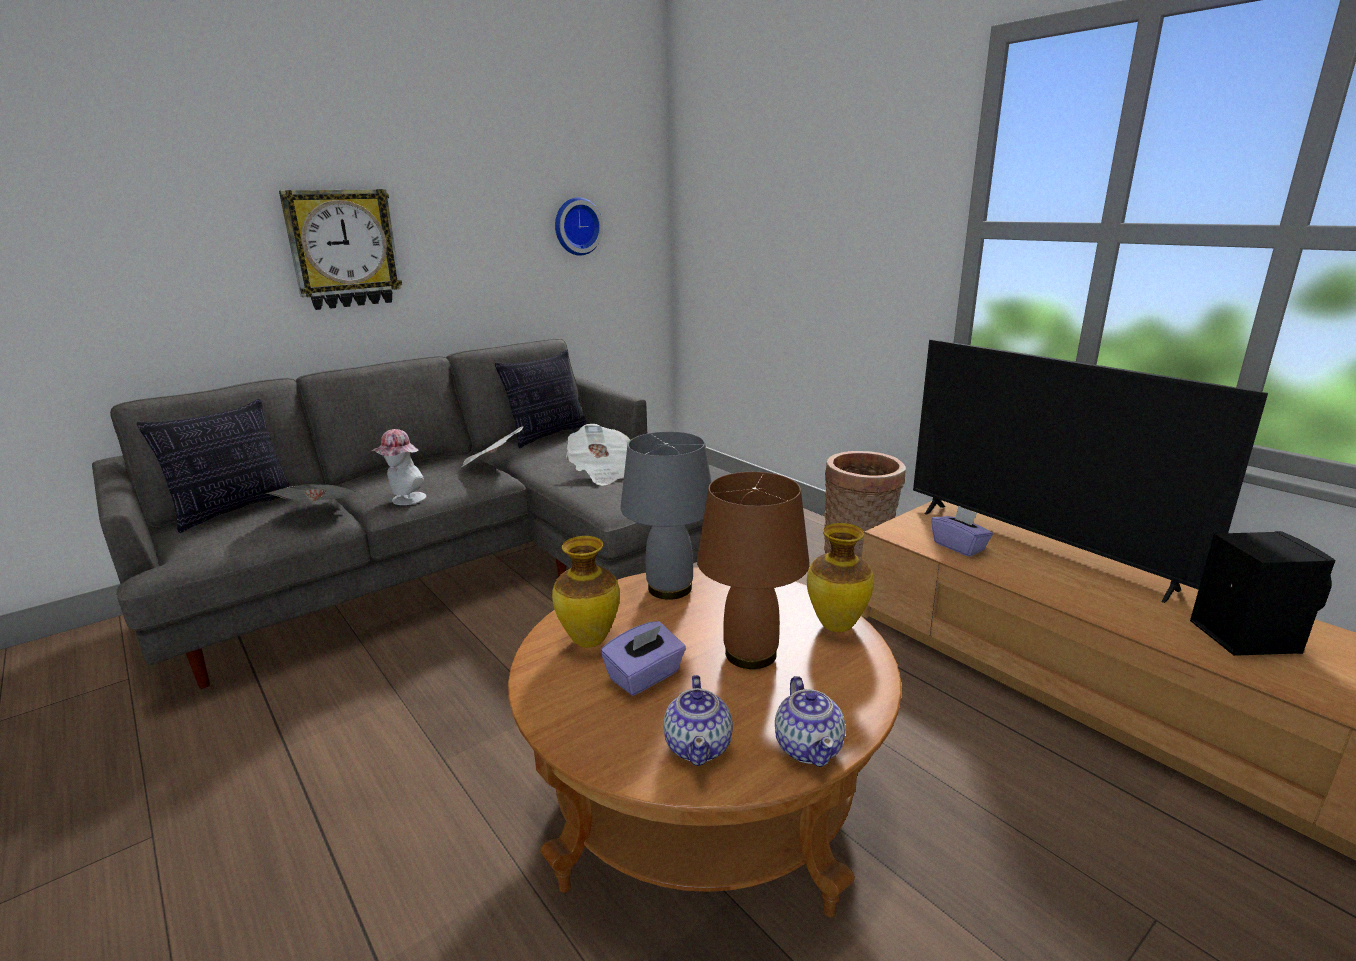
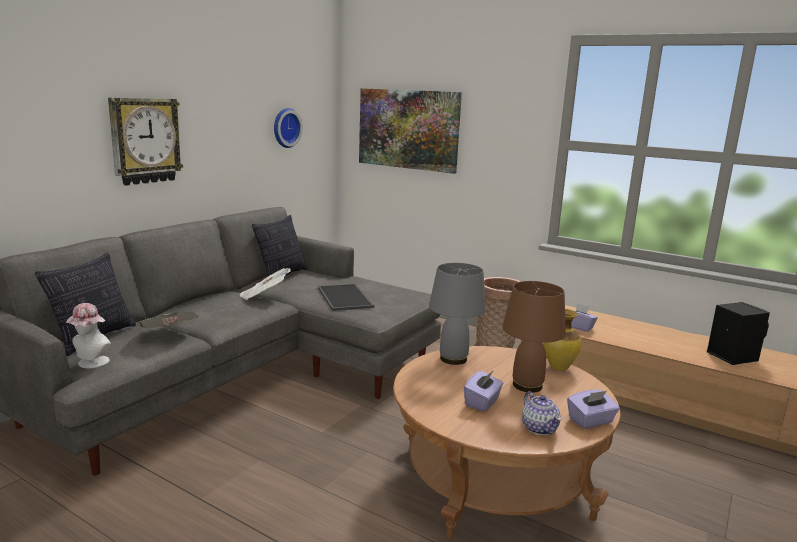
camera: 20 degrees left, 5 degrees down
hat [372,429,426,505] -> hat moved to [66,303,111,368]
vase [552,536,620,648] -> none
newspaper [566,424,630,486] -> tray [318,284,374,311]
teapot [775,676,846,767] -> purple tissue box [567,390,620,429]
television [913,340,1268,603] -> none
none -> picture [359,88,462,174]

